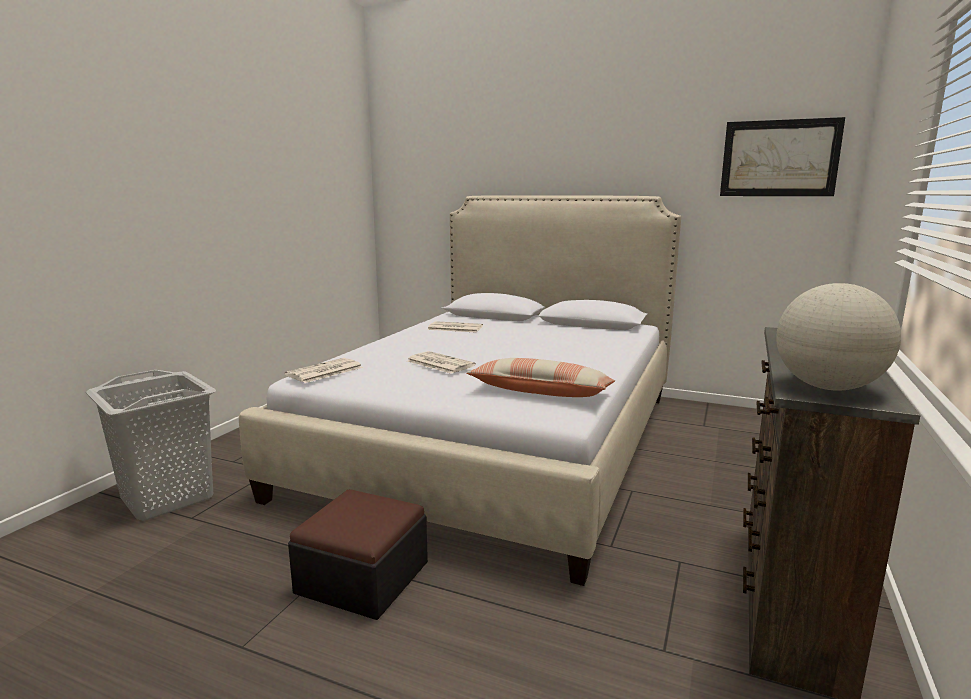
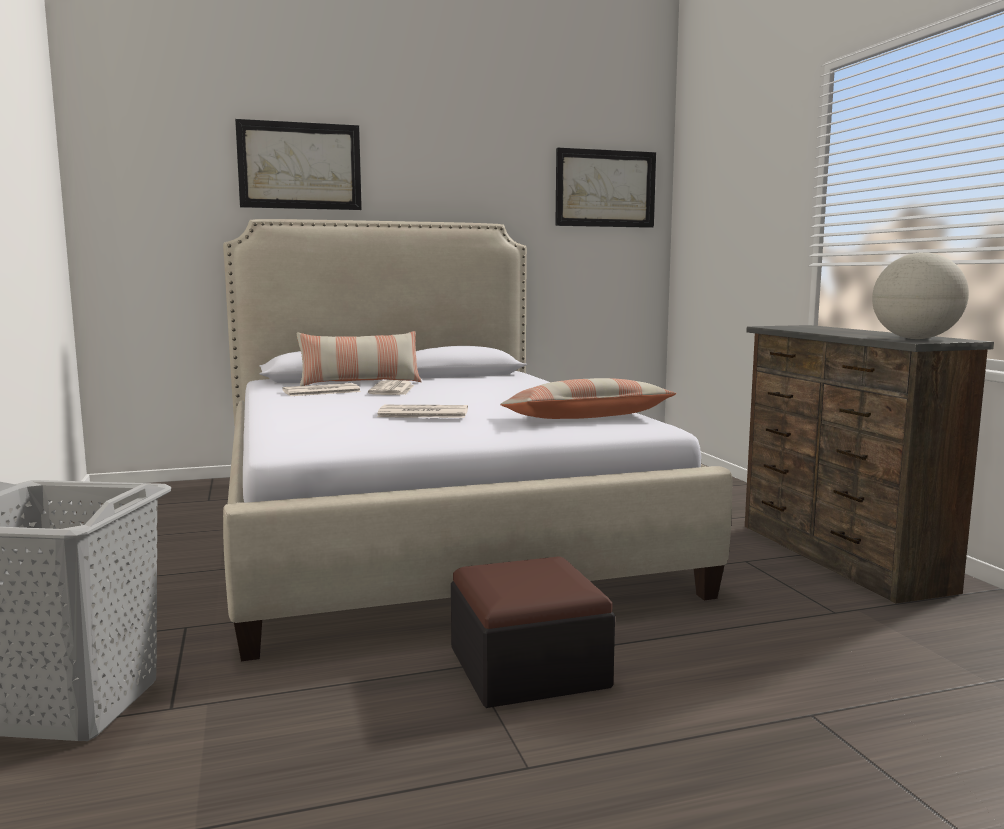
camera: 40 degrees left, 5 degrees down
newspaper [285,358,363,383] -> newspaper moved to [368,380,414,395]
none -> picture [235,119,362,210]
none -> pillow [297,331,422,386]

